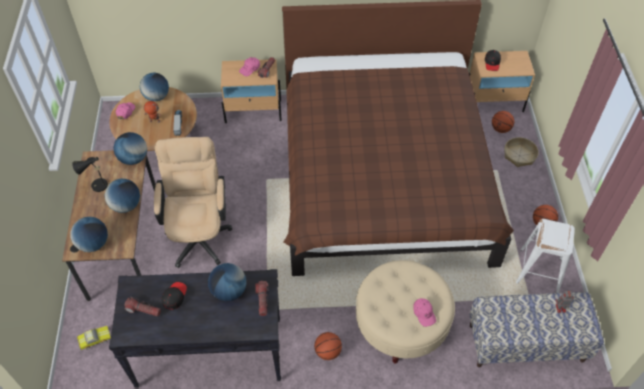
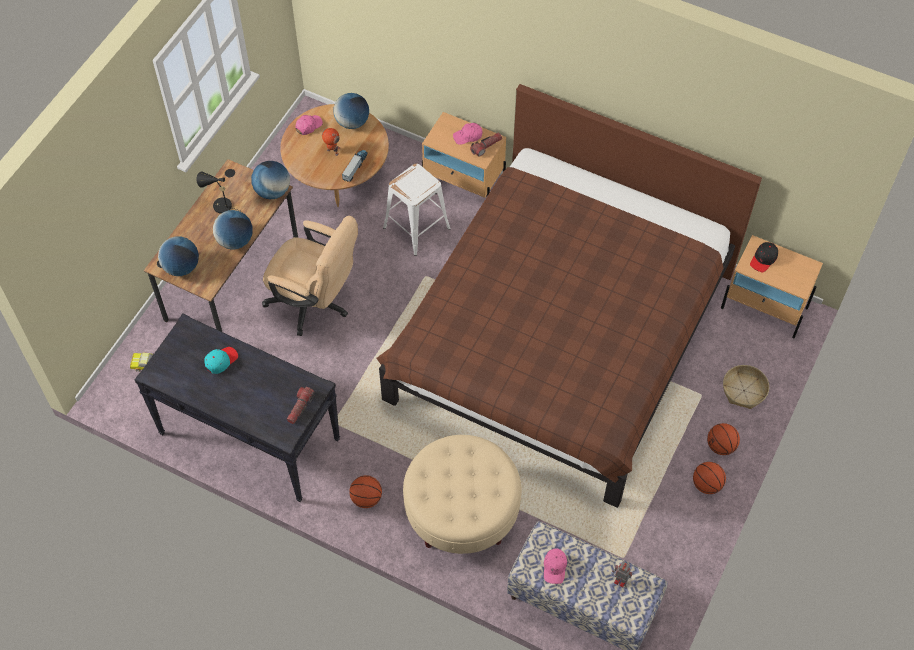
camera: 30 degrees right, 5 degrees up
flashlight [125,297,161,317] -> none
beige office chair [154,137,233,268] -> beige office chair turned 90 degrees clockwise [262,216,358,336]
black cap [161,282,187,310] -> turquoise cap [205,347,238,374]
globe [208,263,246,302] -> none
pink cap [413,298,436,327] -> pink cap moved to [544,549,567,584]
basketball [492,111,514,133] -> basketball moved to [707,423,740,455]
white stool [516,219,575,293] -> white stool moved to [383,163,450,256]

